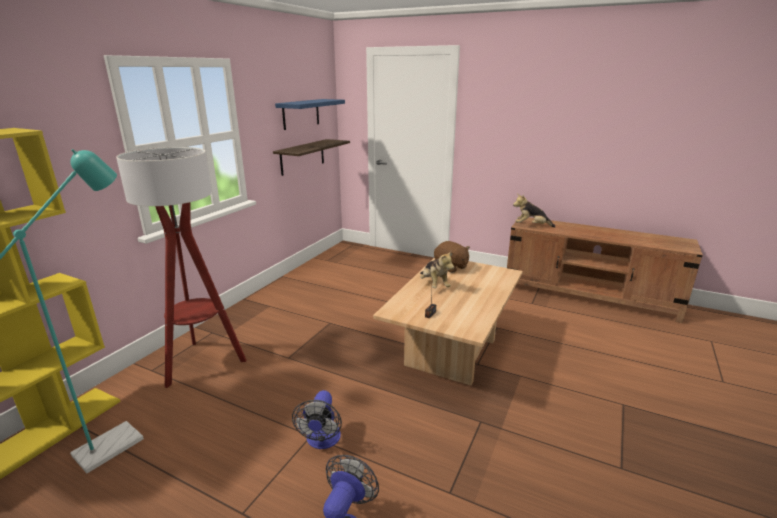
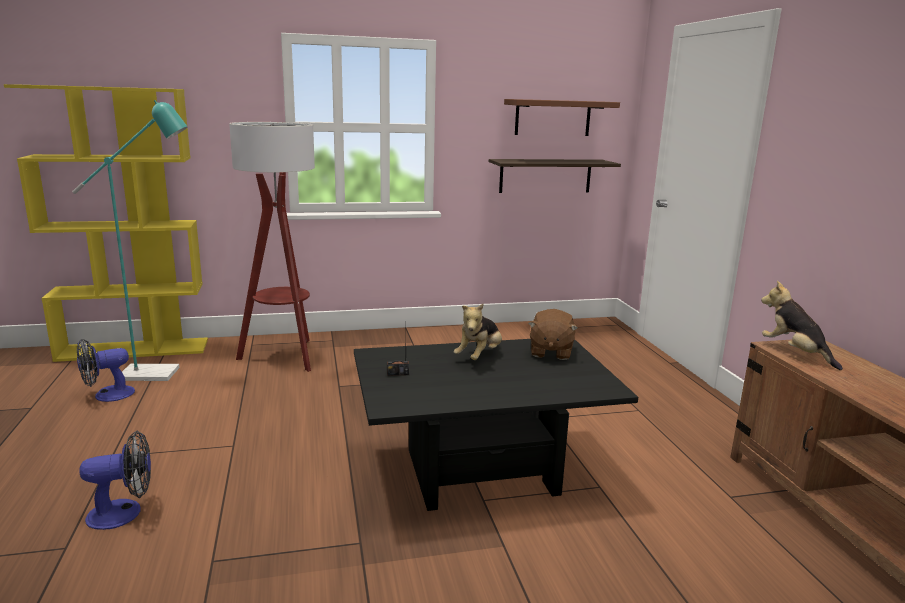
camera: 50 degrees right, 5 degrees down
blue shelf [275,99,345,130] -> brown shelf [504,99,620,136]
fan [292,390,342,449] -> fan moved to [77,339,135,402]
beige coffee table [373,257,523,386] -> black coffee table [354,339,638,511]

